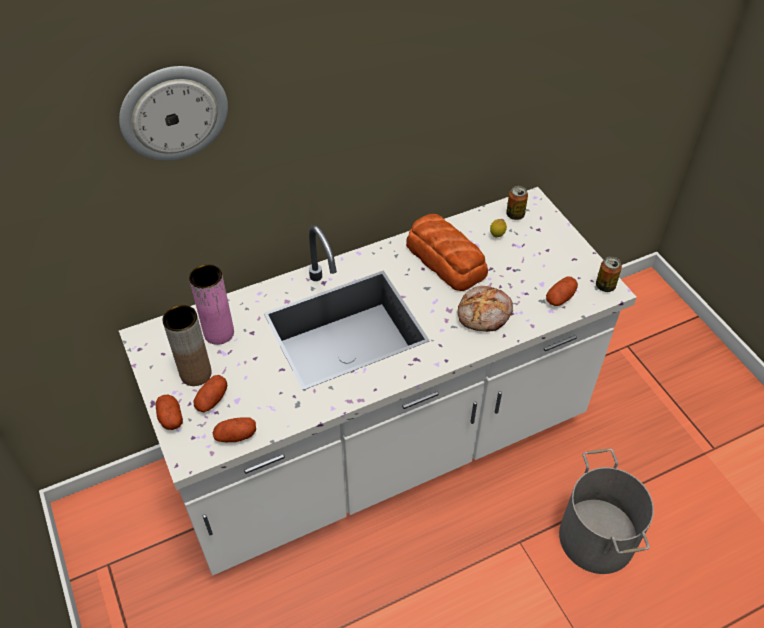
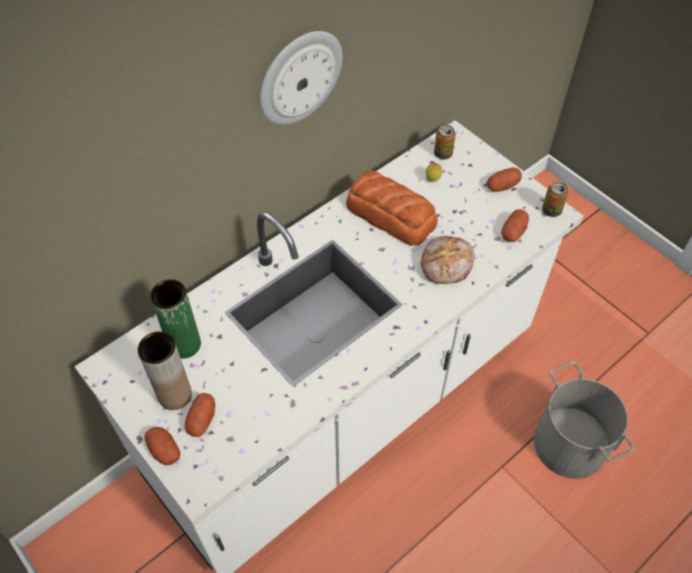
camera: 15 degrees left, 5 degrees up
wall clock [119,66,228,160] -> wall clock moved to [260,31,343,125]
pink vase [189,264,234,345] -> green vase [150,279,201,358]
potato [213,417,256,442] -> potato moved to [487,167,522,192]

